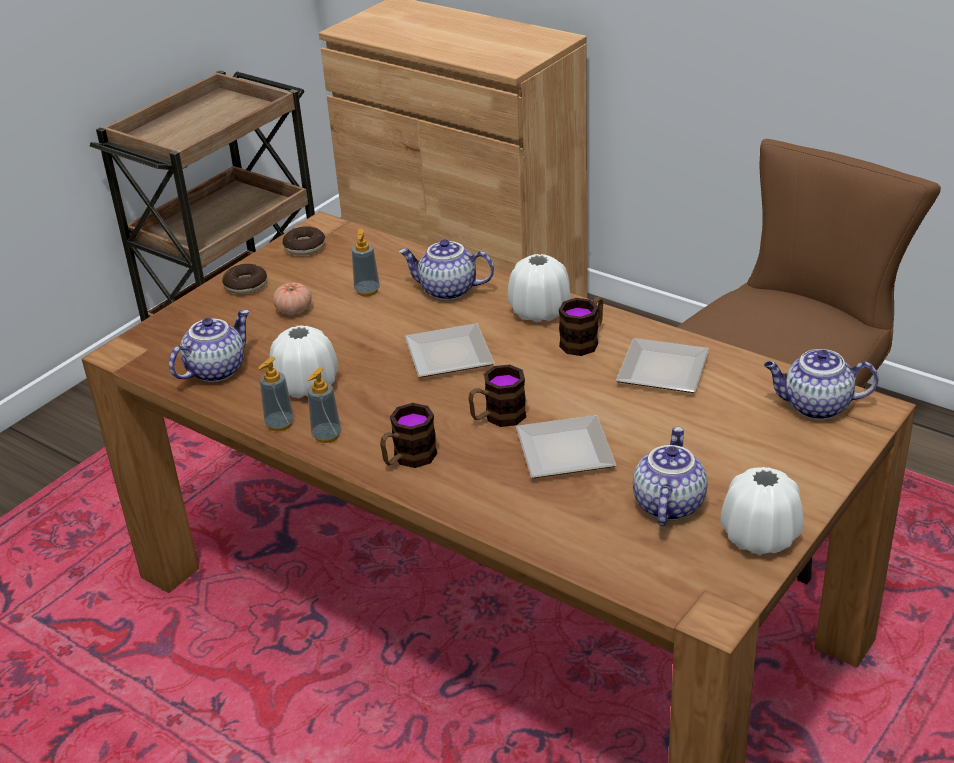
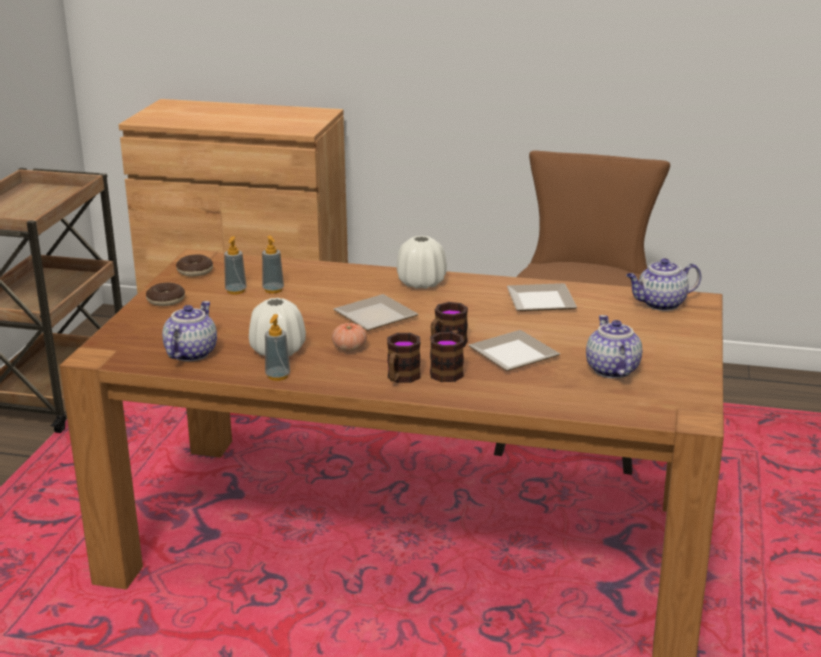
camera: 25 degrees left, 10 degrees down
tomato [273,283,312,315] -> tomato moved to [332,323,367,351]
soap dispenser [307,367,341,443] -> soap dispenser moved to [224,236,247,295]
teapot [398,239,494,301] -> none
mug [559,297,603,356] -> mug moved to [430,330,464,382]
white vase [720,467,803,554] -> none

